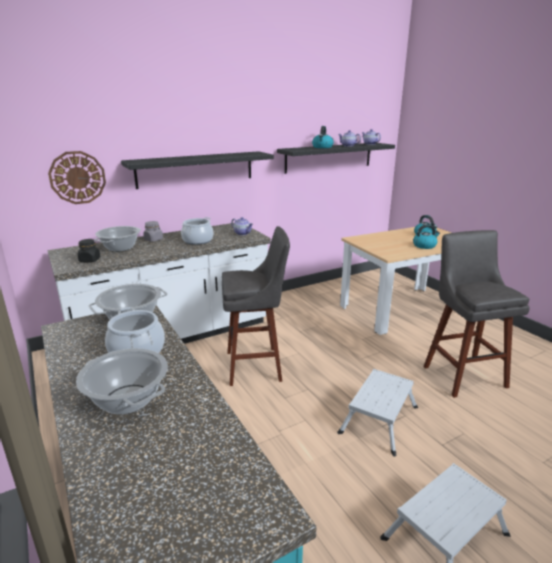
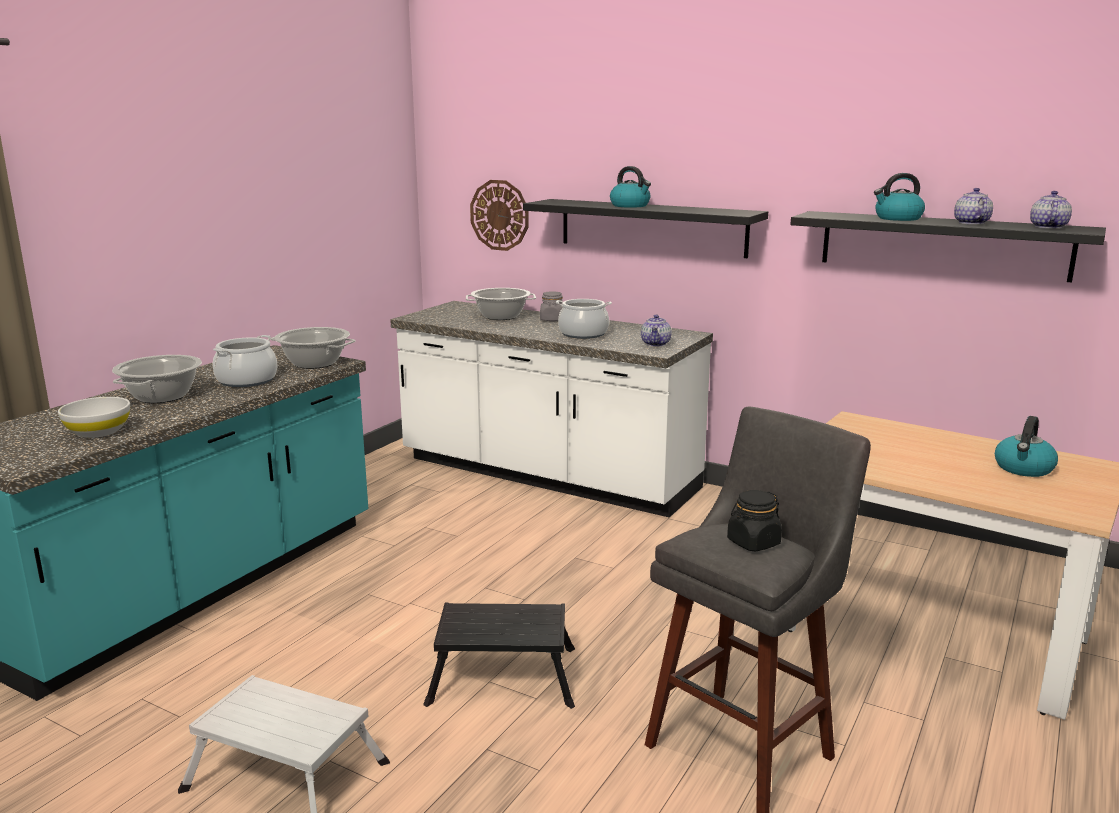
camera: 60 degrees right, 5 degrees down
black jar [78,239,100,262] -> black jar moved to [727,490,782,551]
grey stool [222,226,290,386] -> none
white step ladder [337,369,418,457] -> black step ladder [423,602,575,709]
kettle [413,225,440,249] -> kettle moved to [610,166,651,208]
none -> white bowl [58,397,130,438]

